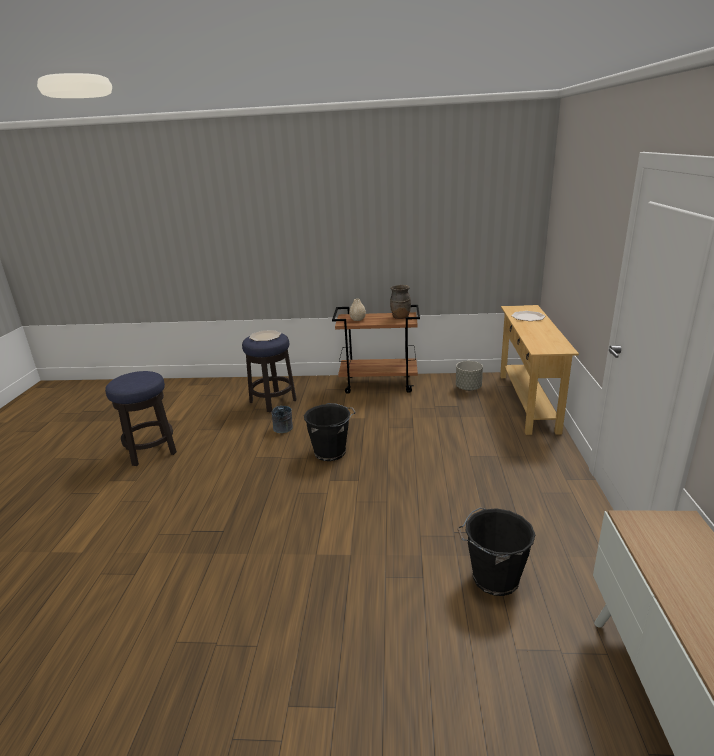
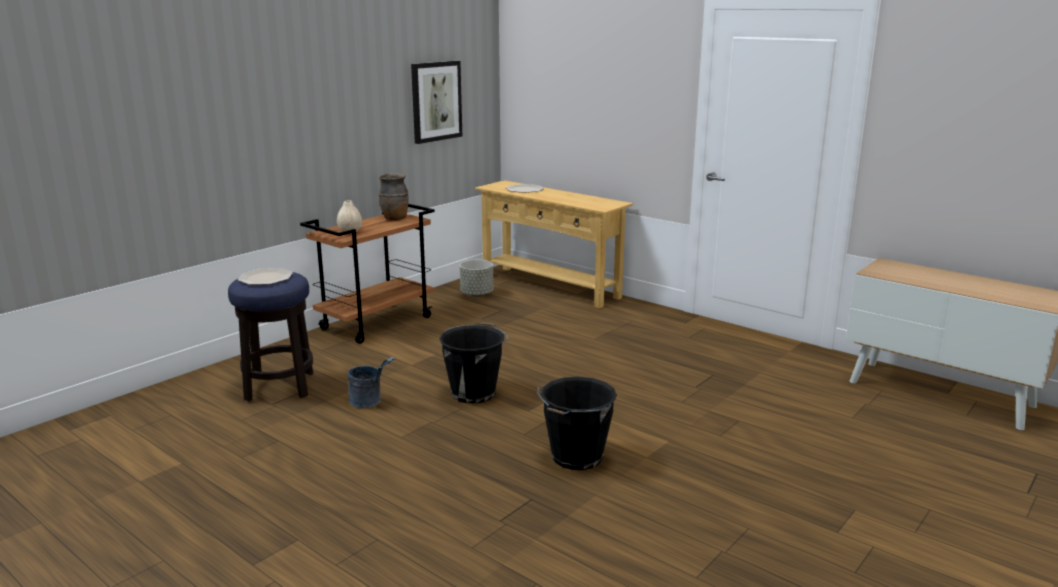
camera: 55 degrees left, 5 degrees down
stool [105,371,177,466] -> none
black bucket [457,508,535,596] -> black bucket moved to [537,377,617,470]
none -> picture [411,61,462,144]

